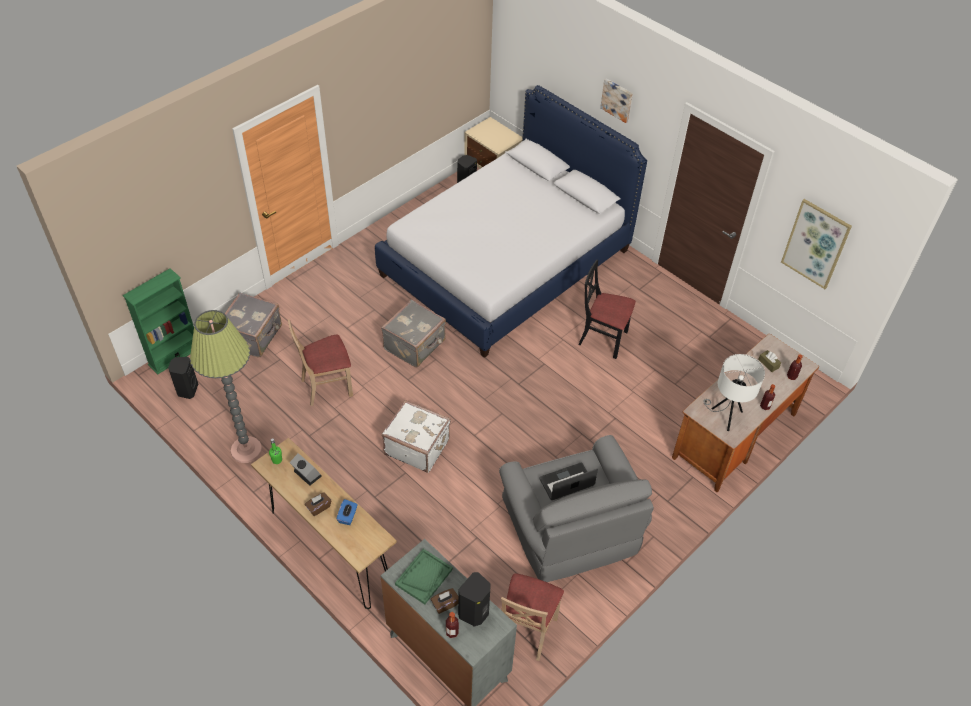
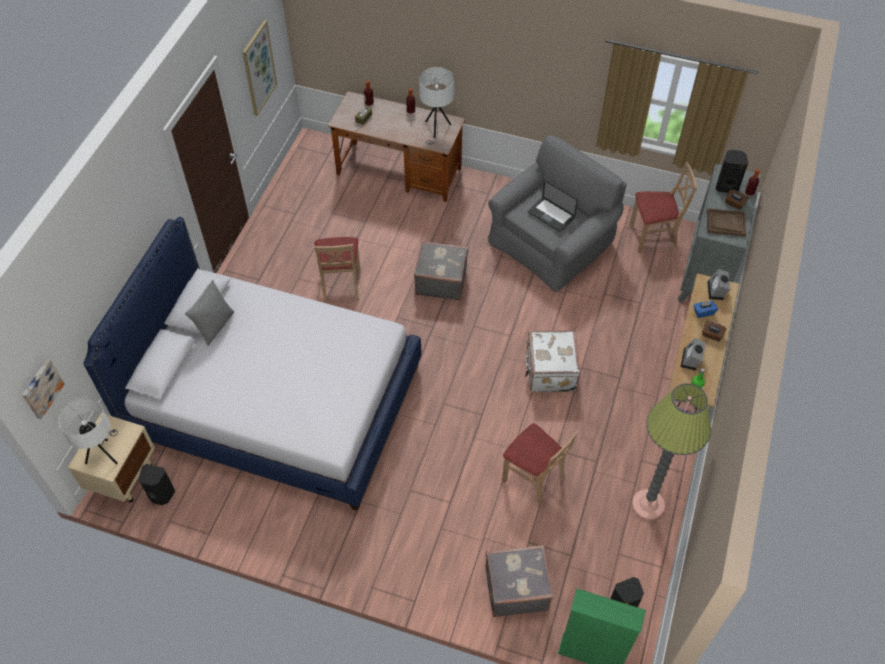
camera: 115 degrees left, 5 degrees up
grey suitcase [381,299,446,367] -> grey suitcase moved to [414,241,468,300]
green tray [395,549,453,604] -> brown tray [707,208,746,237]
black chair [578,260,636,359] -> beige chair [314,237,360,303]
picture [600,78,633,123] -> picture moved to [22,359,64,419]
none -> white table lamp [58,397,118,465]
none -> grey pillow [185,279,234,346]
none -> alarm clock [707,269,730,300]

